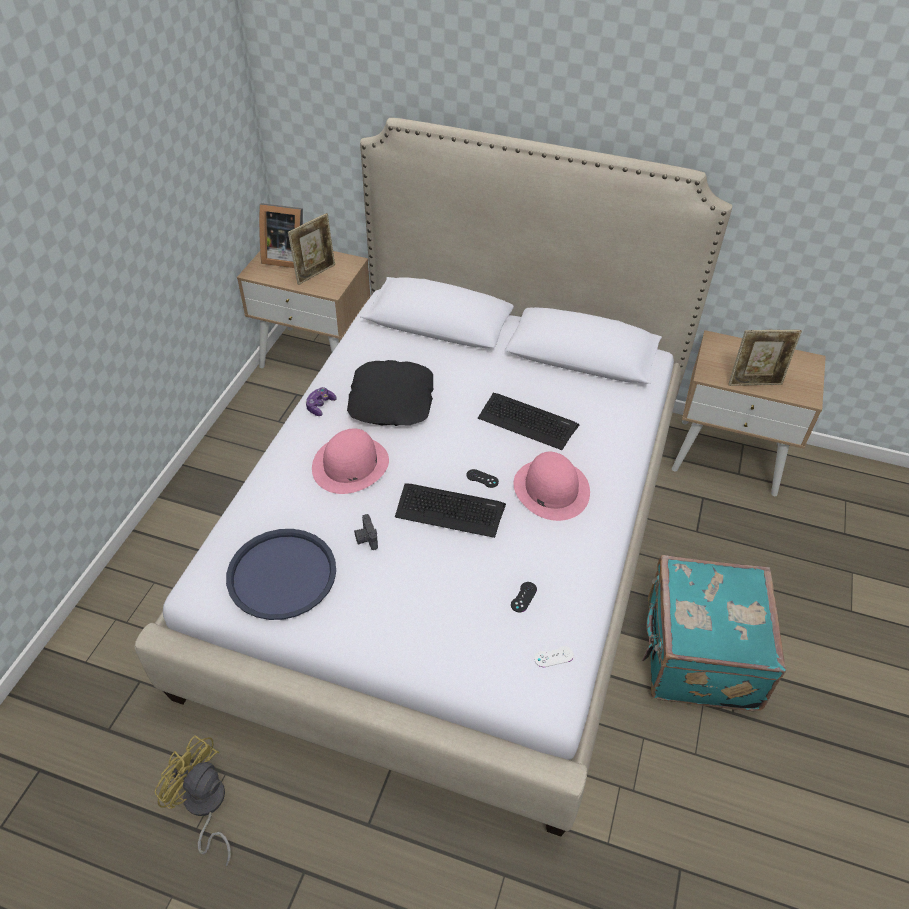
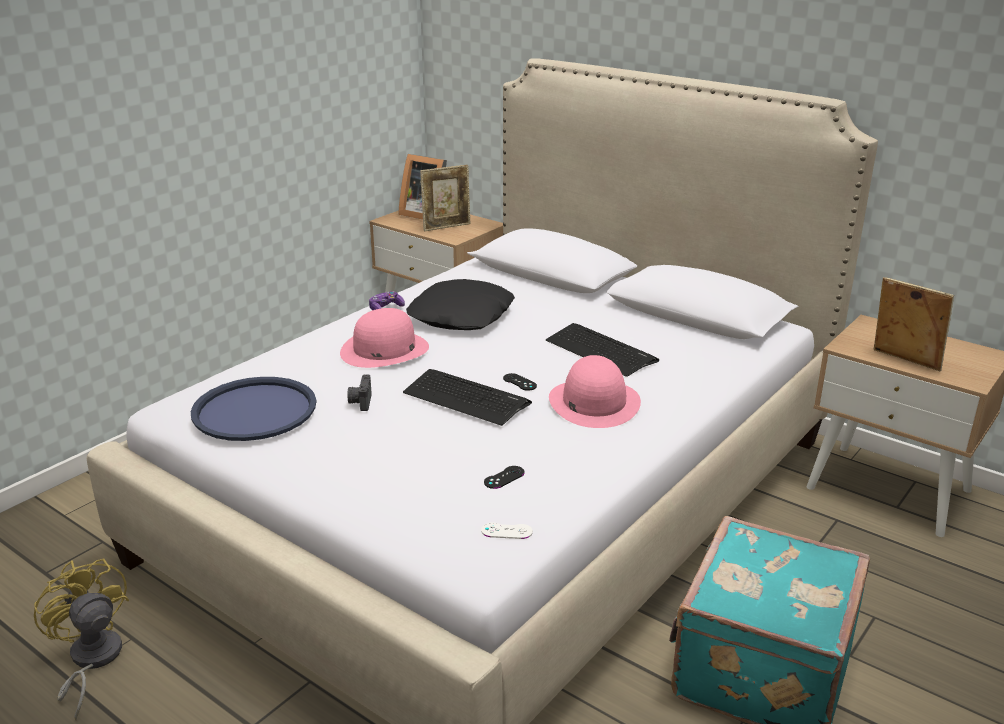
camera: 20 degrees right, 20 degrees down
picture frame [729,330,802,386] -> picture frame turned 150 degrees counterclockwise [874,277,954,371]

